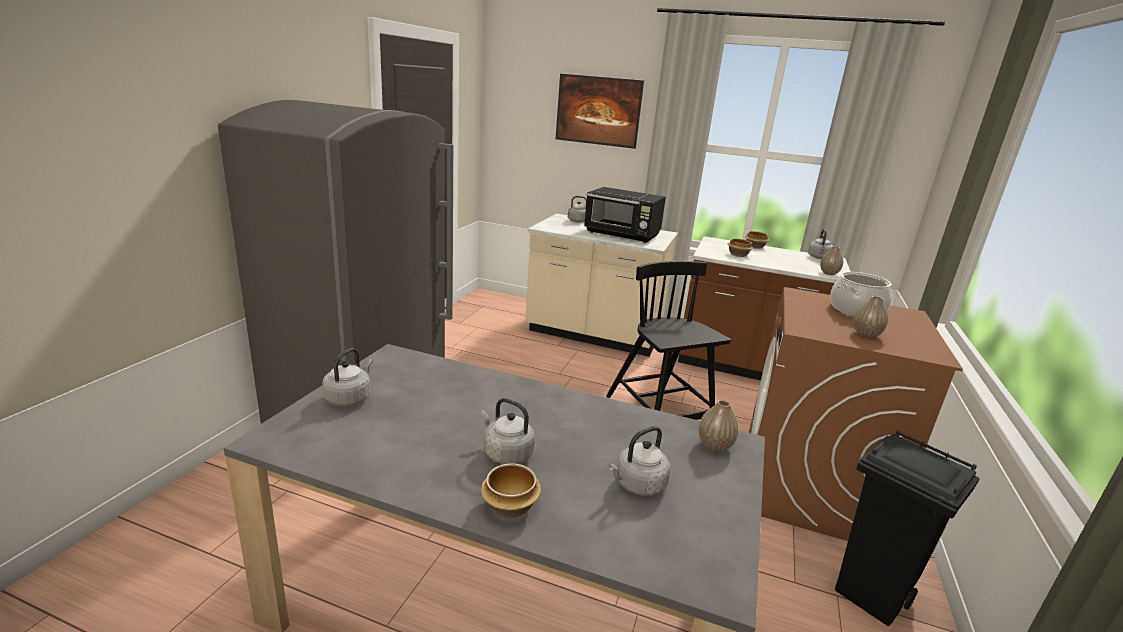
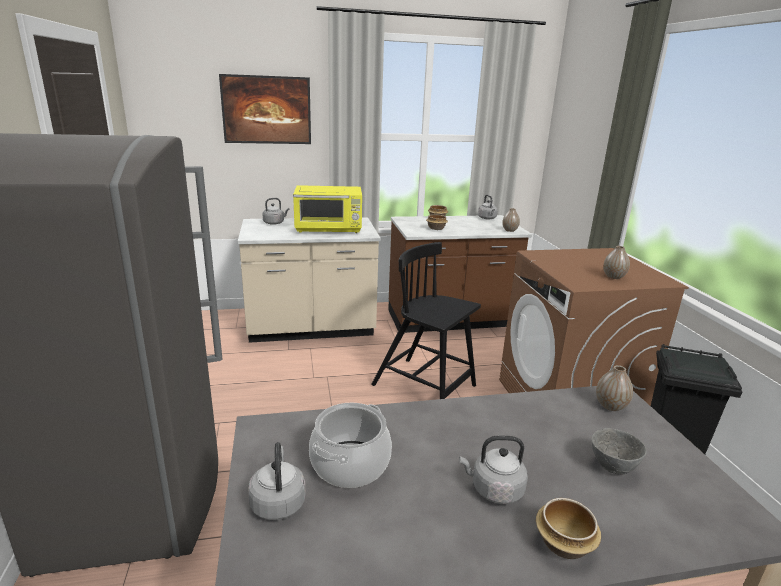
camera: 30 degrees left, 0 degrees up
black microwave [584,187,666,243] -> yellow microwave [293,185,362,233]
grey kettle [608,426,670,496] -> grey bowl [591,428,647,474]
cooking pot [830,272,892,316] -> cooking pot moved to [309,403,392,488]

